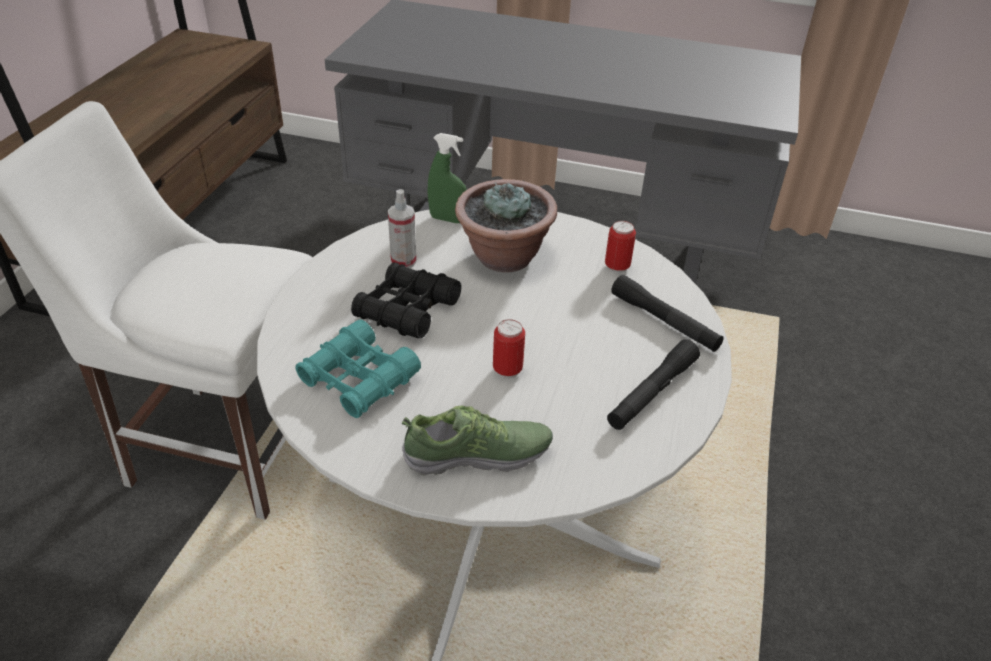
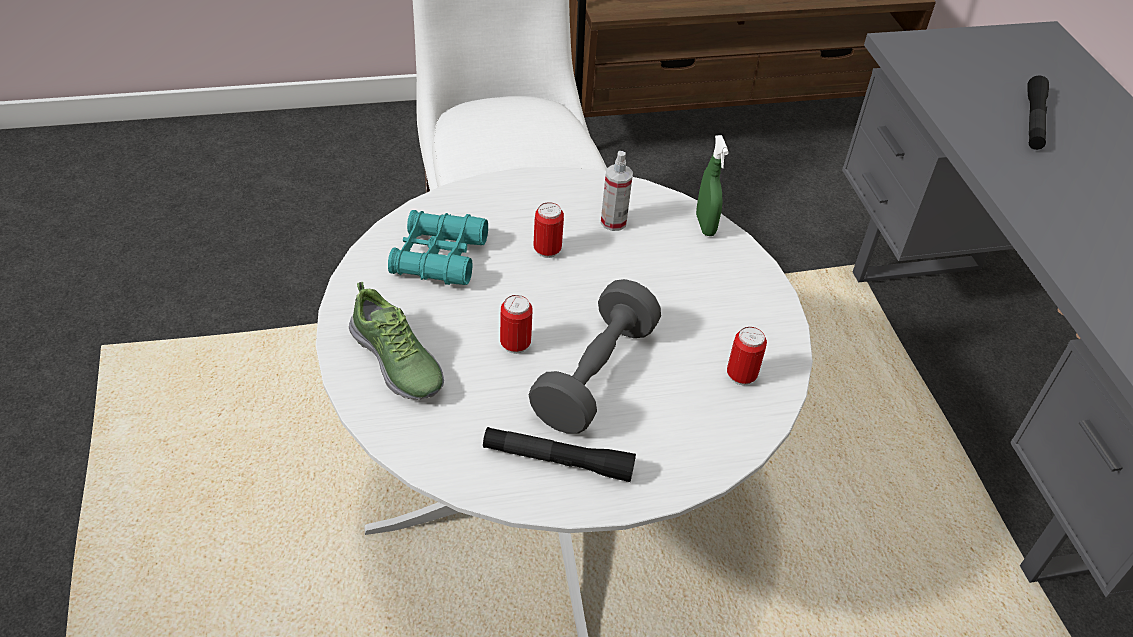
camera: 60 degrees right, 5 degrees up
black binoculars [351,262,461,338] -> can [533,202,564,258]
potted plant [455,179,557,272] -> none
black flashlight [611,275,724,352] -> black flashlight moved to [1027,75,1049,150]
none -> grey dumbbell [529,279,661,434]

